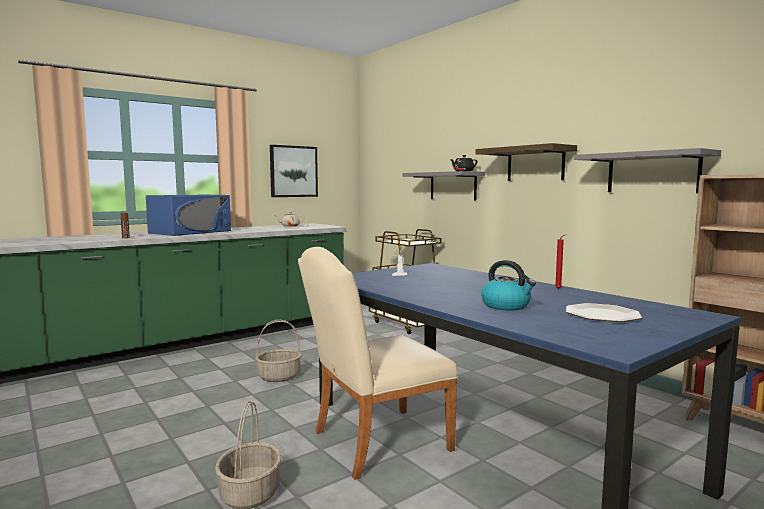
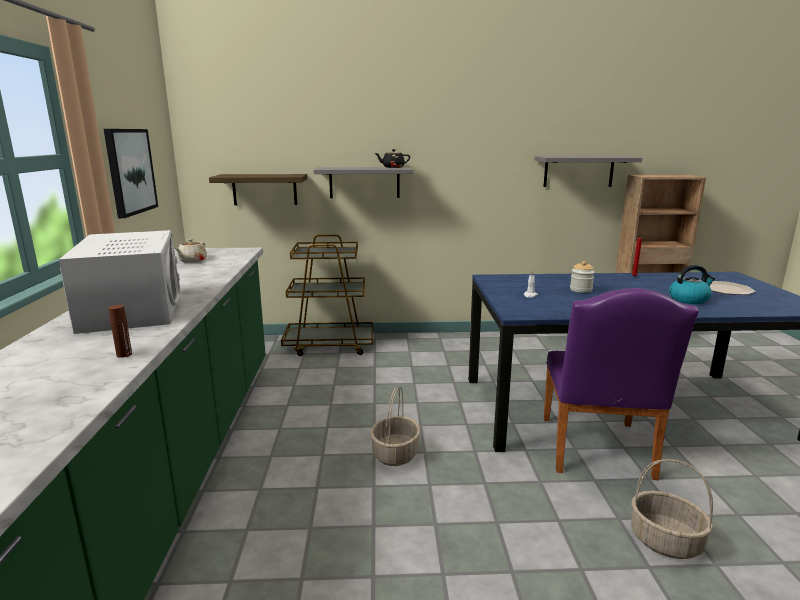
camera: 55 degrees left, 10 degrees up
blue microwave [146,195,231,236] -> white microwave [59,230,180,334]
beige chair [298,247,458,480] -> purple chair [544,288,699,481]
shelf [475,143,577,181] -> shelf moved to [209,174,307,205]
none -> jar [570,261,595,293]

